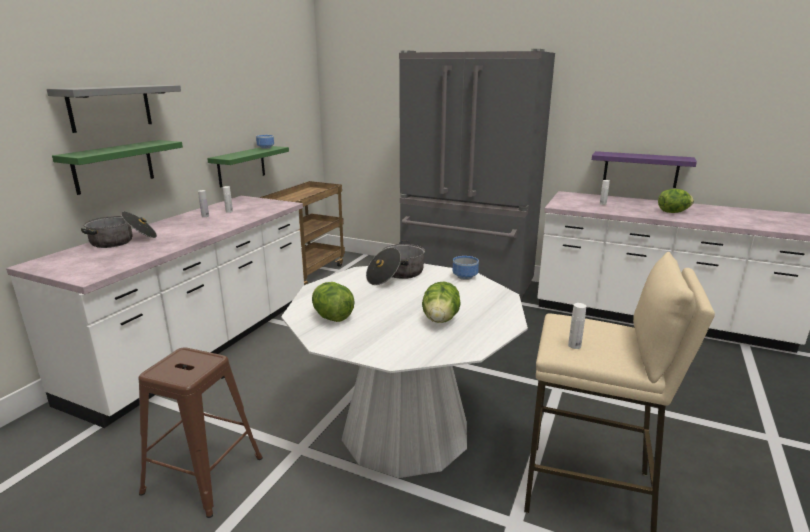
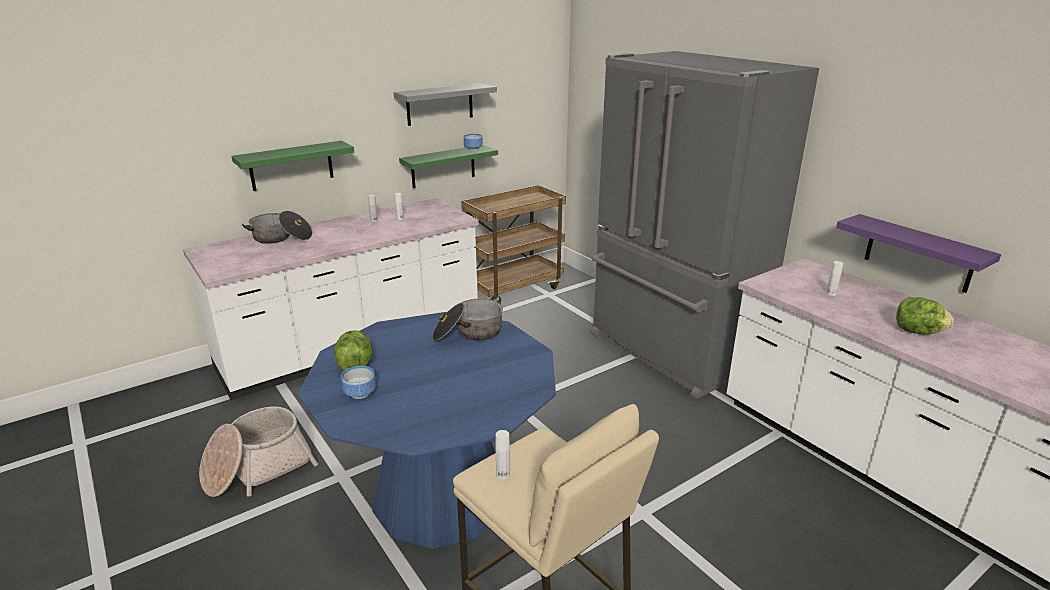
camera: 30 degrees right, 5 degrees up
grey shelf [47,85,181,133] -> grey shelf moved to [394,83,497,126]
brown stool [138,347,263,518] -> basket [199,406,318,497]
white dining table [281,264,528,478] -> blue dining table [297,312,556,549]
lettuce [422,282,461,323] -> none
bowl [452,256,479,280] -> bowl moved to [341,366,376,399]

